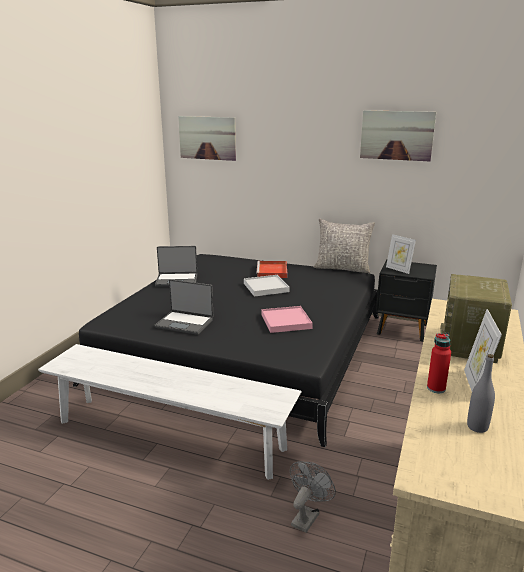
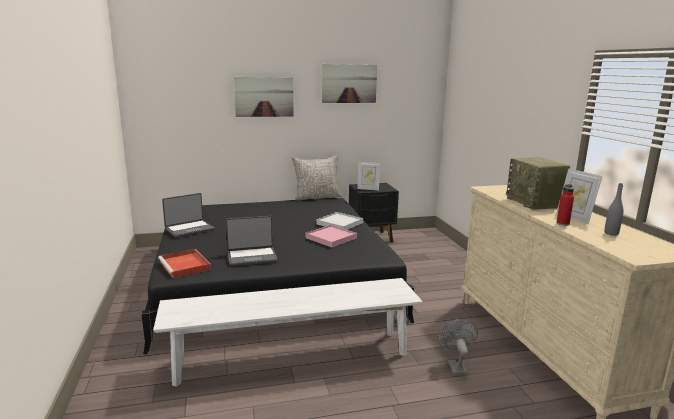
camera: 35 degrees left, 5 degrees down
picture [178,116,236,161] -> picture moved to [234,77,293,117]
white tray [244,275,289,297] -> white tray moved to [316,212,363,230]
red tray [256,261,287,278] -> red tray moved to [158,249,211,278]

